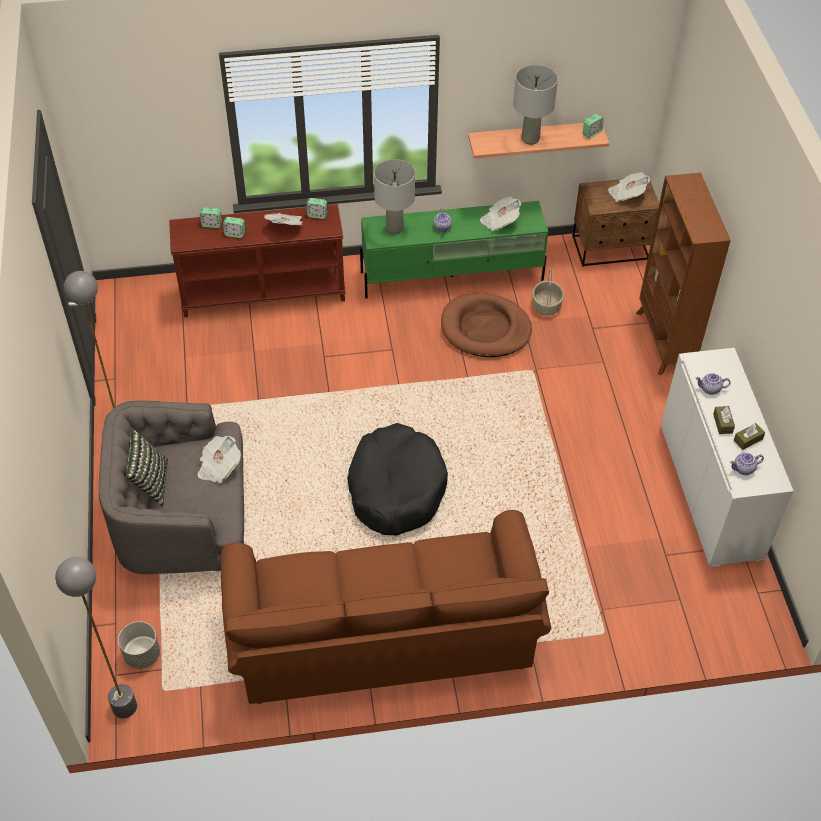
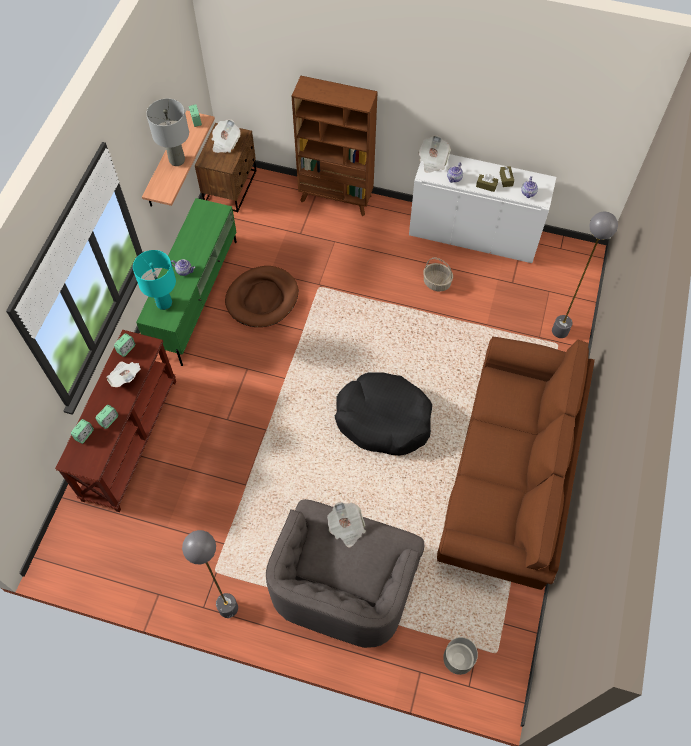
camera: 65 degrees left, 10 degrees up
grey floor lamp [55,557,137,718] -> grey floor lamp moved to [552,212,618,338]
pillow [126,429,168,507] -> none
grey table lamp [374,159,415,234] -> turquoise table lamp [133,250,176,310]
newspaper [480,196,521,232] -> newspaper moved to [418,135,451,173]
basket [532,268,564,316] -> basket moved to [423,257,453,292]

